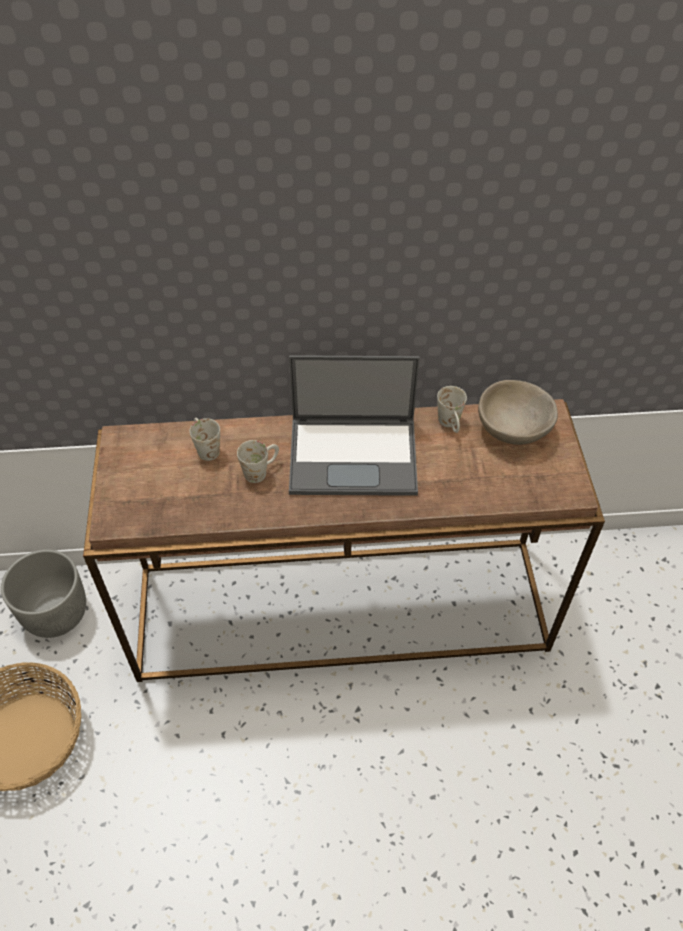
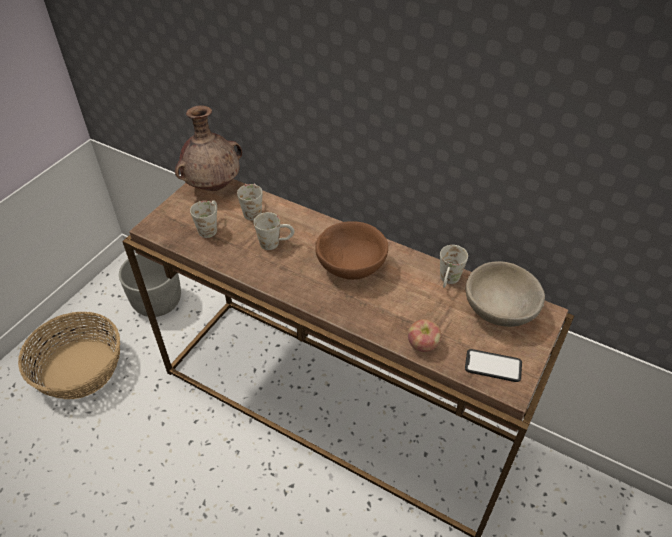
camera: 35 degrees right, 5 degrees down
laptop [289,355,420,496] -> brown bowl [315,222,388,280]
none -> brown vase [175,105,242,191]
none -> white mug [190,201,217,238]
none -> apple [408,319,441,352]
none -> phone [465,349,522,382]

